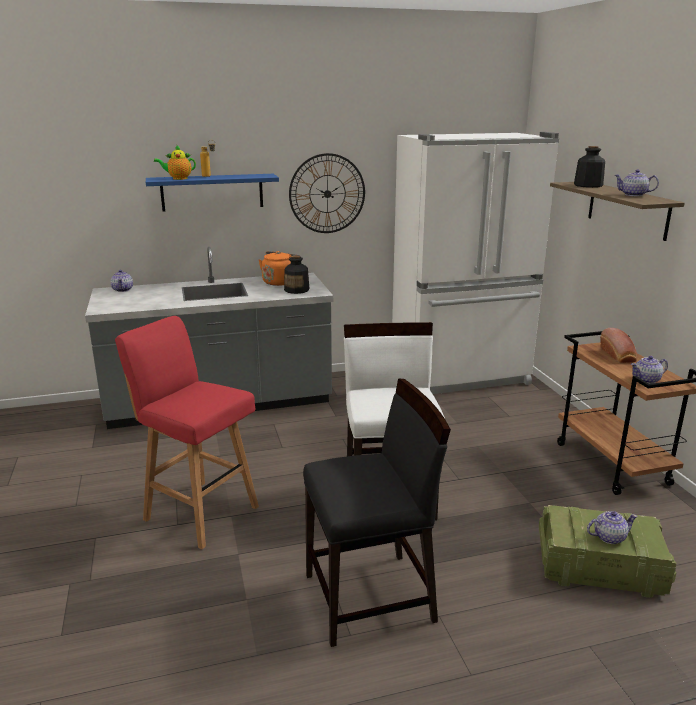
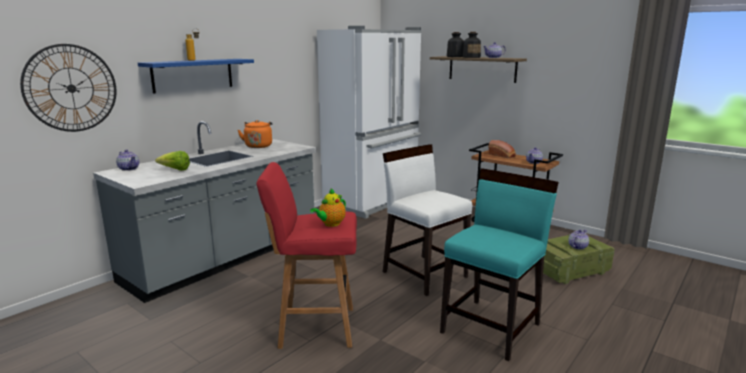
camera: 35 degrees left, 5 degrees down
teapot [154,145,196,180] -> teapot moved to [310,188,346,227]
bottle [284,255,309,294] -> bottle moved to [463,32,481,58]
wall clock [289,153,365,233] -> wall clock moved to [20,44,116,132]
black chair [303,379,451,647] -> turquoise chair [440,168,559,361]
none -> lettuce [155,151,190,171]

